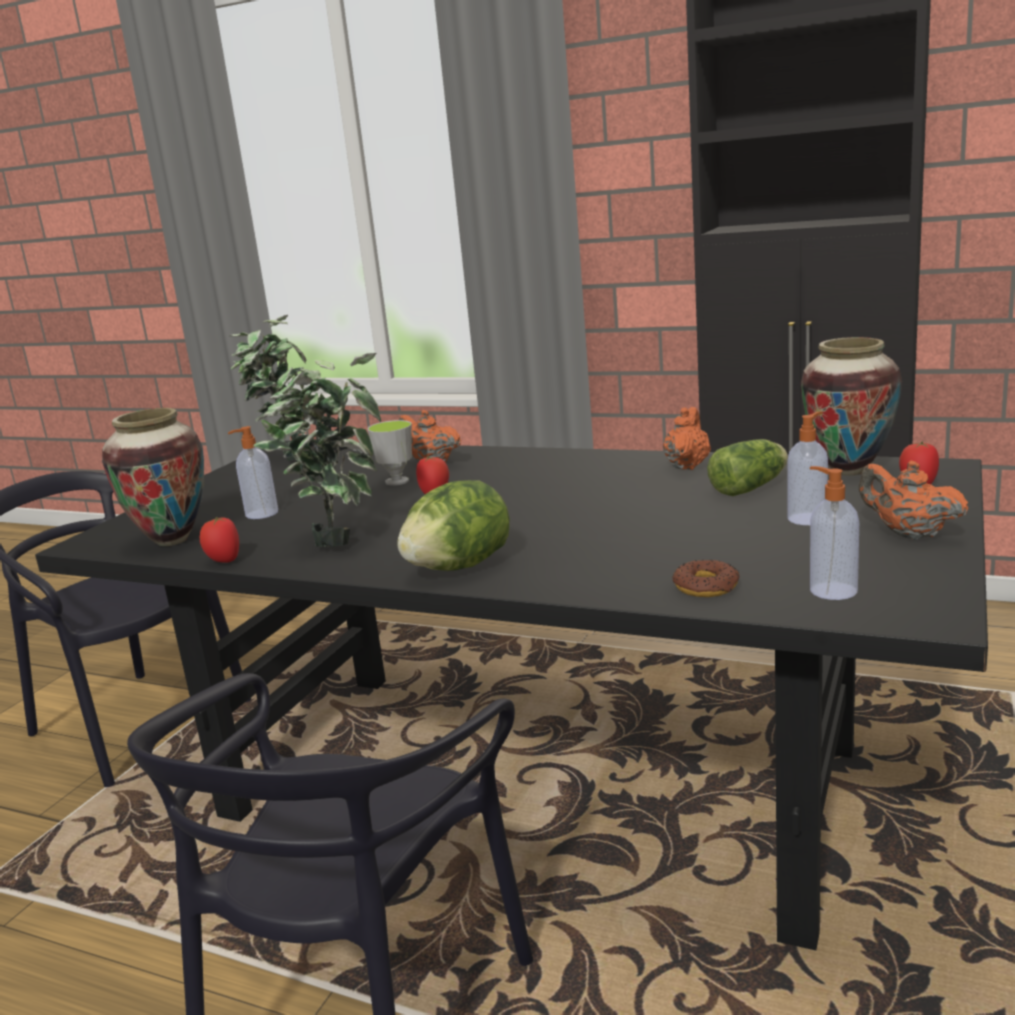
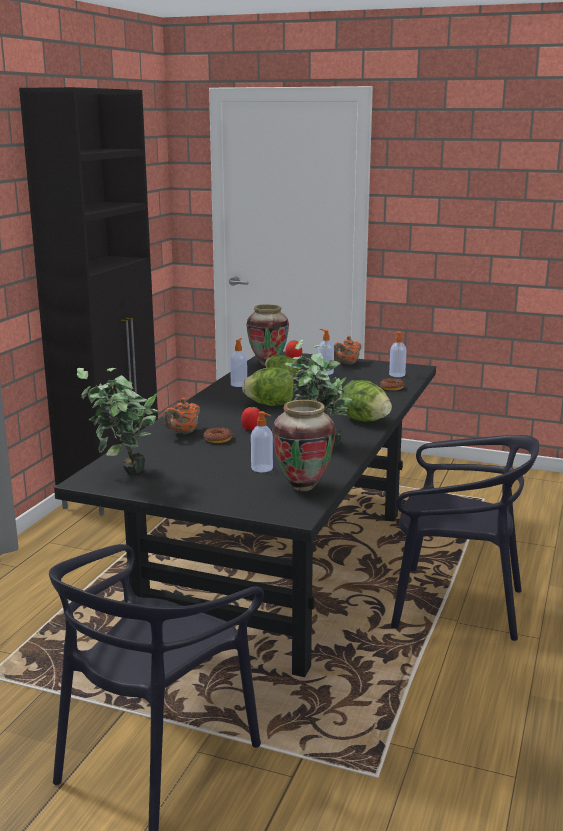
camera: 95 degrees left, 0 degrees up
tomato [200,517,239,563] -> none
cup [367,420,412,486] -> donut [203,427,233,443]
orange teapot [663,407,711,470] -> soap dispenser [230,338,247,387]
none -> lettuce [242,367,294,406]

